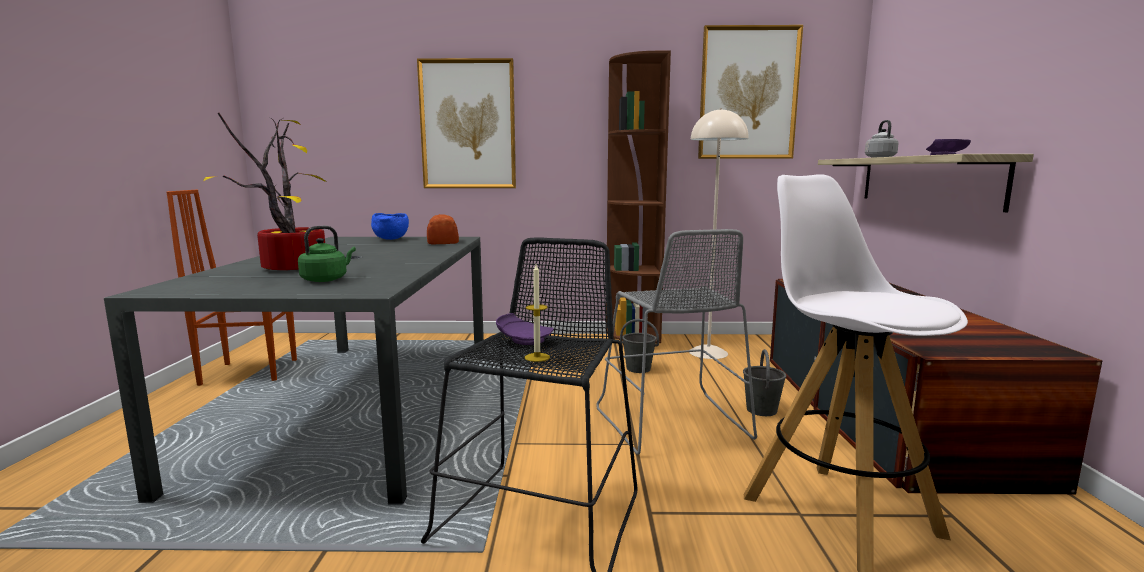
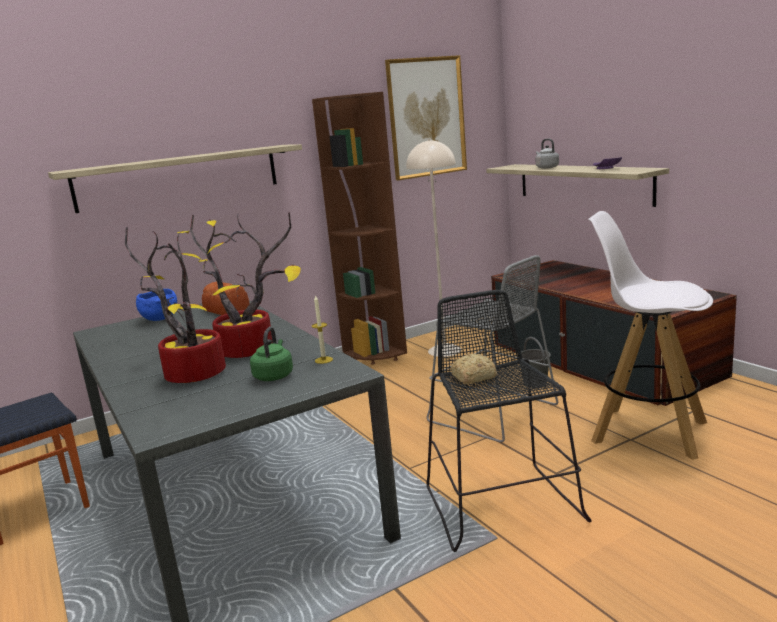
camera: 30 degrees left, 5 degrees up
picture [417,58,516,188] -> shelf [48,144,302,213]
purple plate [496,313,554,345] -> bread [451,353,497,384]
candle [525,264,550,362] -> candle moved to [312,295,333,364]
grey bucket [620,319,659,373] -> none
none -> potted plant [190,212,301,358]

